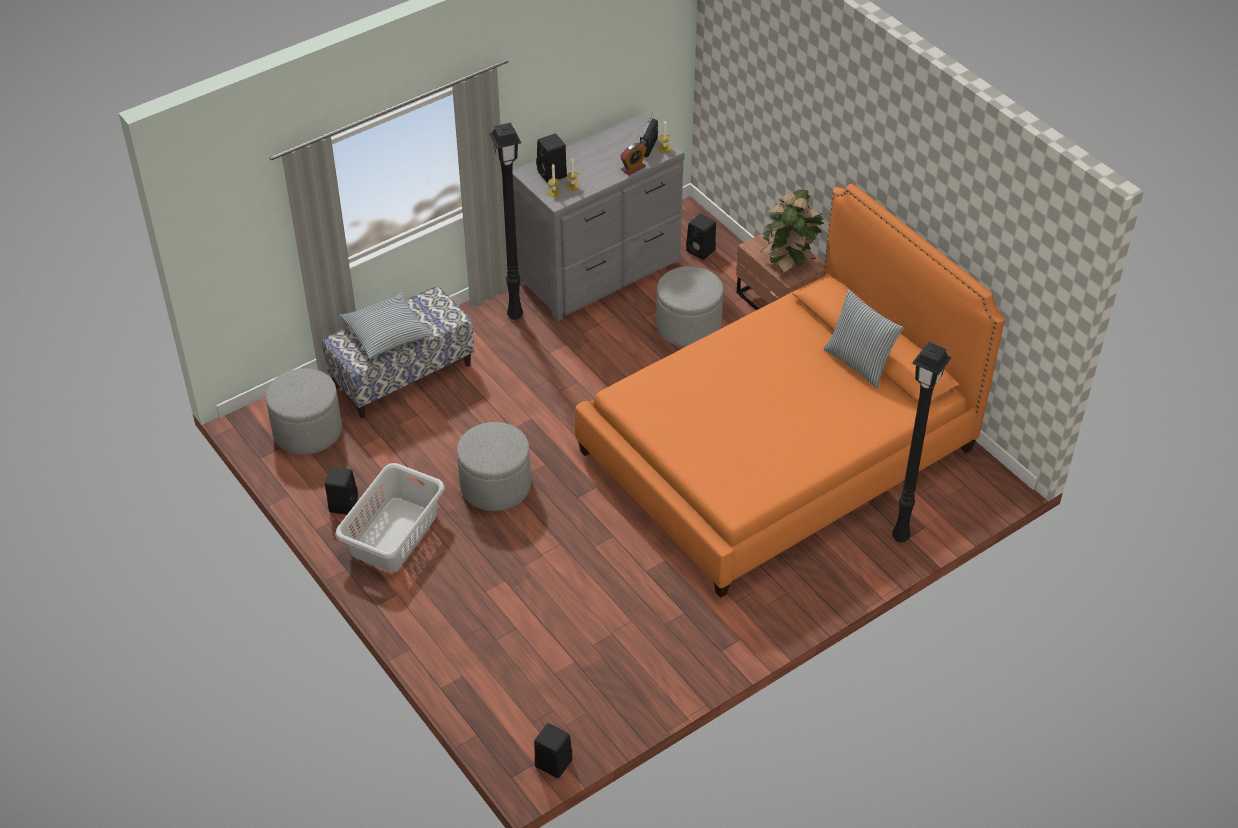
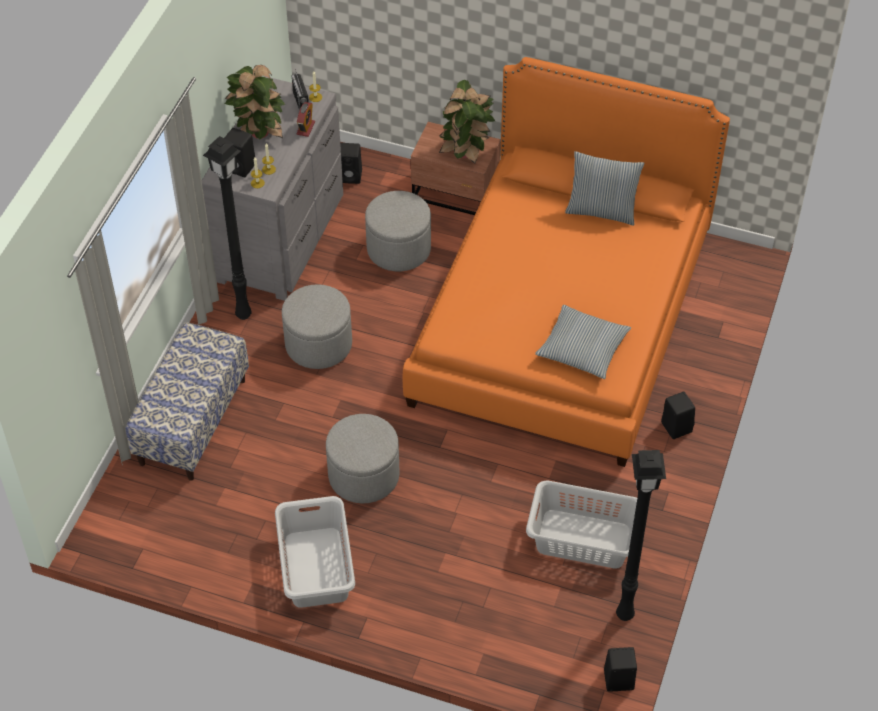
camera: 35 degrees left, 5 degrees up
grey ottoman [265,368,342,455] -> grey ottoman moved to [282,284,352,369]
black speaker [325,467,358,515] -> black speaker moved to [661,392,695,439]
pillow [339,293,434,359] -> pillow moved to [535,305,631,379]
black floor lamp [892,342,952,543] -> black floor lamp moved to [616,450,666,621]
none -> potted plant [225,65,286,139]
none -> grey laundry basket [526,480,637,568]

